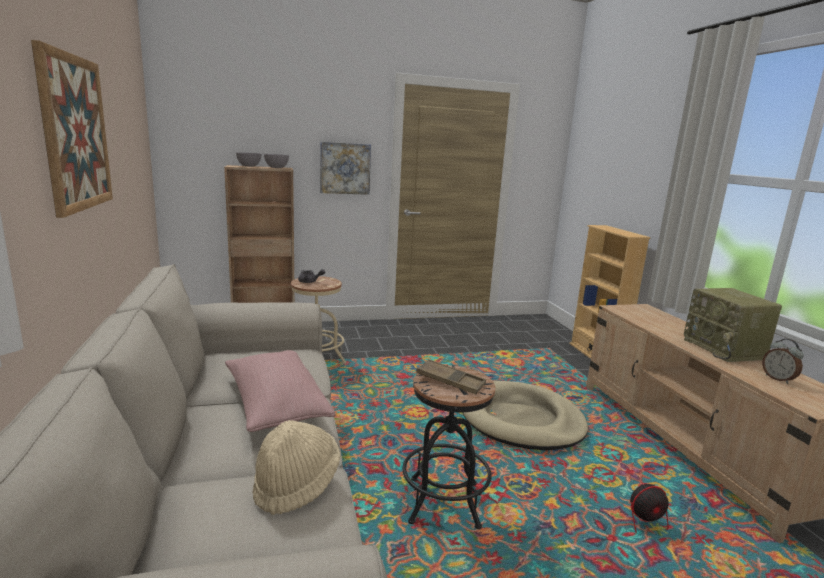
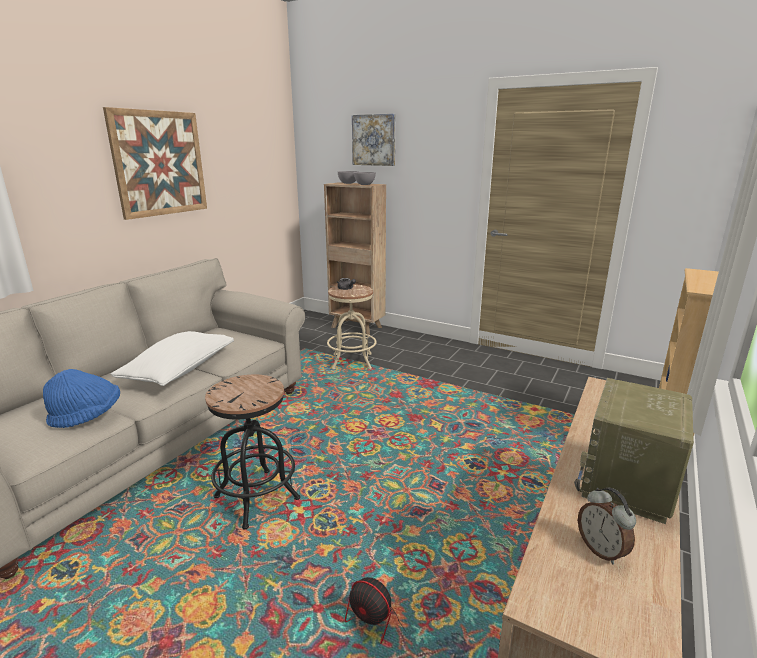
camera: 45 degrees right, 5 degrees up
pink pillow [225,350,336,432] -> white pillow [111,331,234,386]
beige hat [253,420,341,515] -> blue hat [43,369,120,428]
picture [320,142,371,195] -> picture moved to [352,114,396,166]
brown tray [416,359,486,394] -> none
beige dog bed [462,381,588,450] -> none
alarm clock [762,339,804,384] -> alarm clock turned 45 degrees counterclockwise [578,488,636,565]

